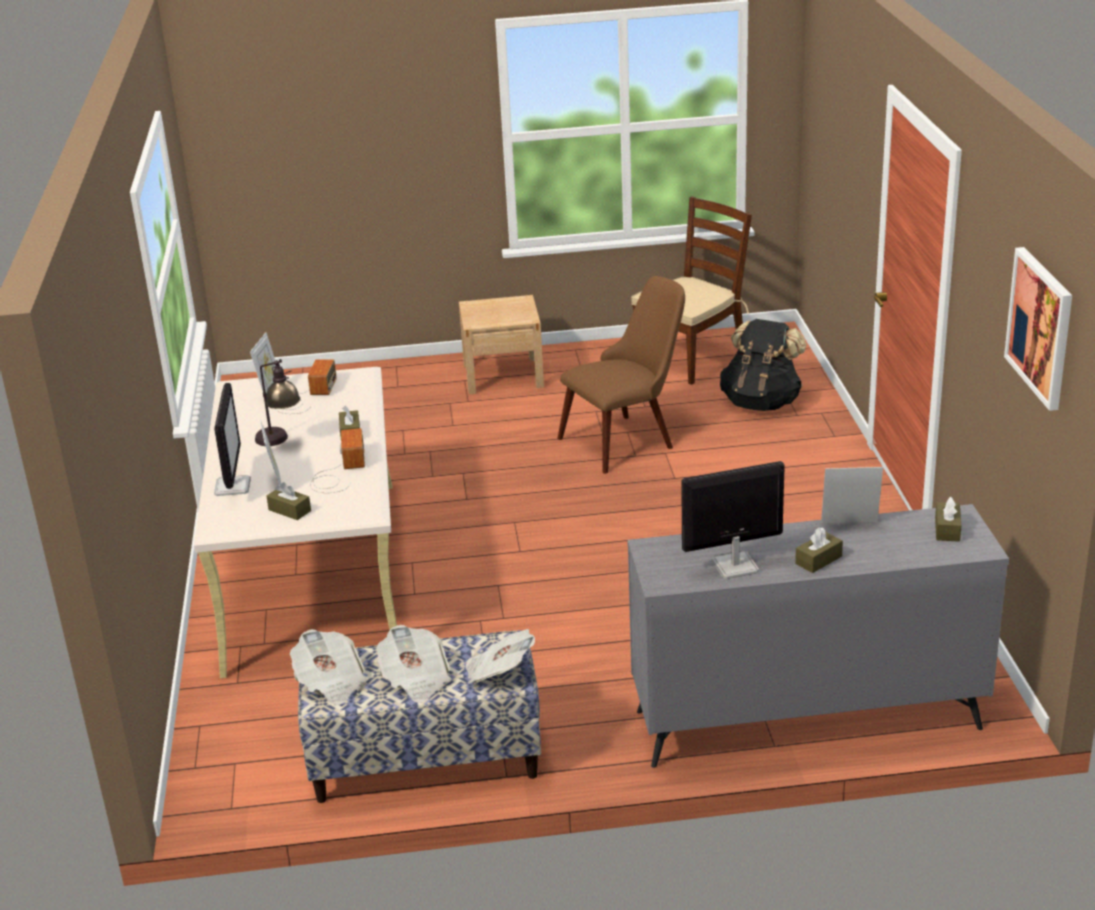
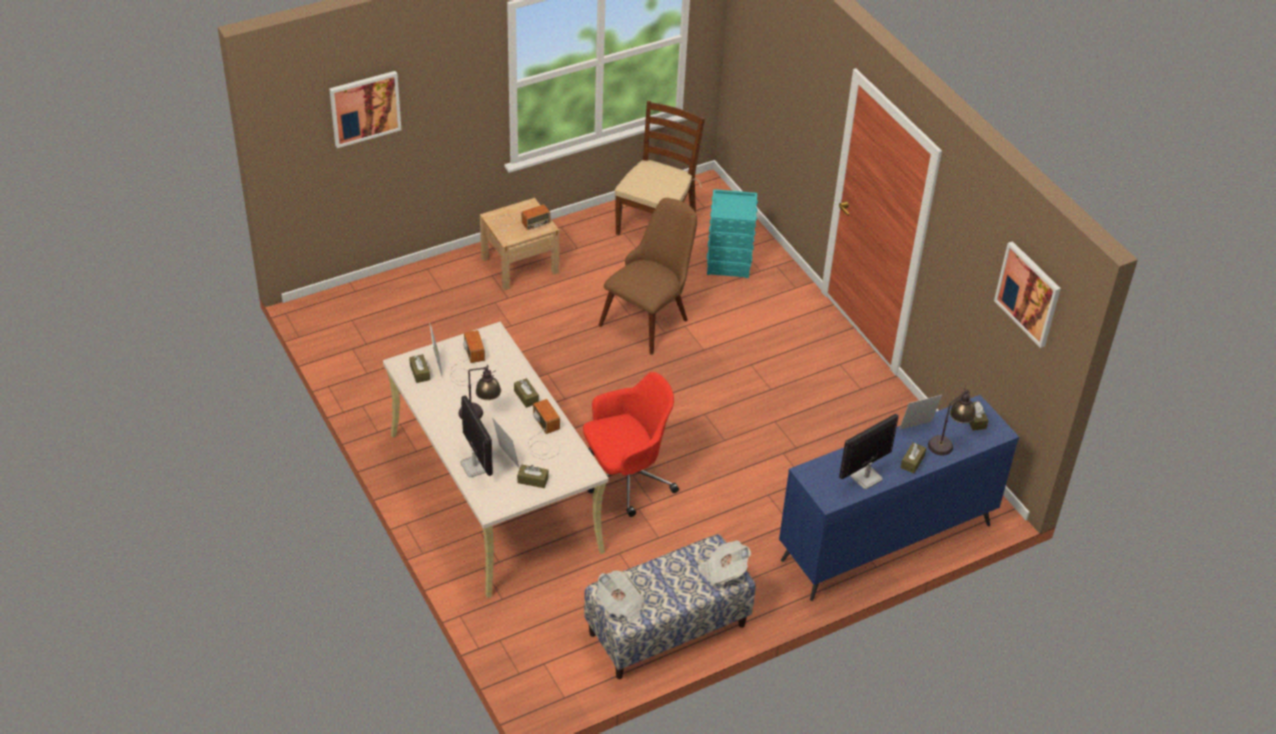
camera: 25 degrees left, 15 degrees up
newspaper [377,625,451,703] -> none
grey dresser [627,504,1009,768] -> blue dresser [779,395,1019,601]
black backpack [720,319,807,411] -> turquoise storage box [707,189,758,278]
none -> picture [329,71,401,148]
none -> brown tissue box [409,354,430,383]
none -> radio [494,204,550,231]
none -> red office chair [583,372,679,517]
none -> table lamp [928,388,976,456]

